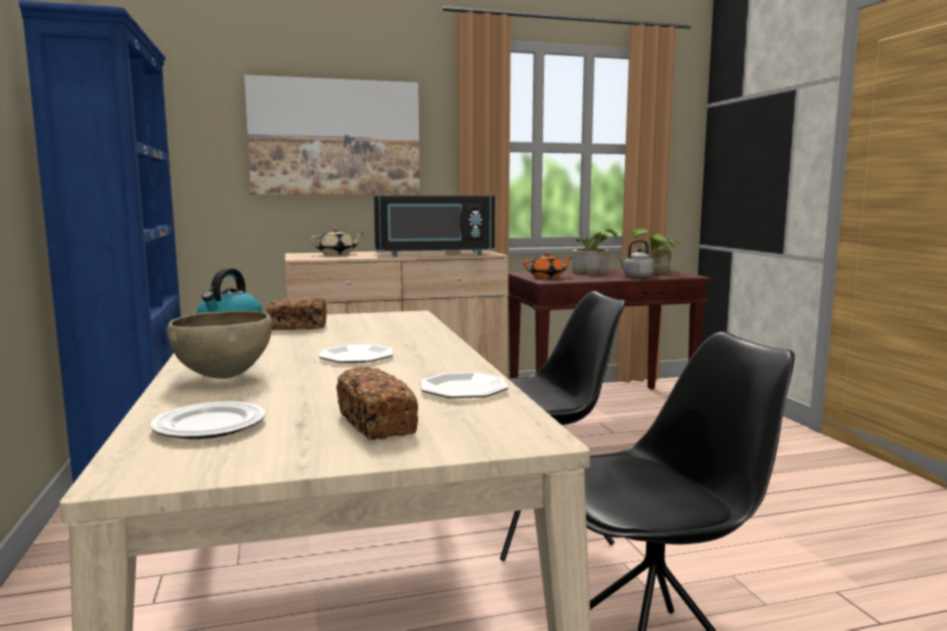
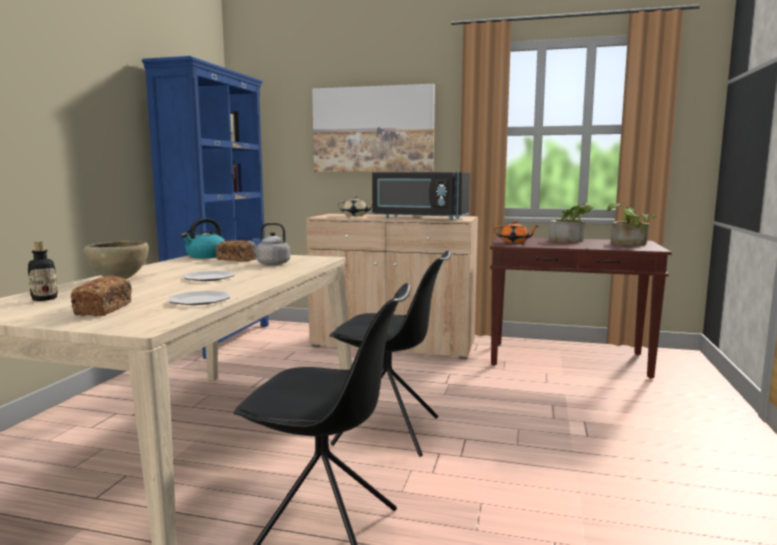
camera: 30 degrees right, 0 degrees up
plate [150,401,265,439] -> bottle [28,241,58,301]
grey kettle [617,240,654,278] -> grey kettle moved to [249,223,290,265]

